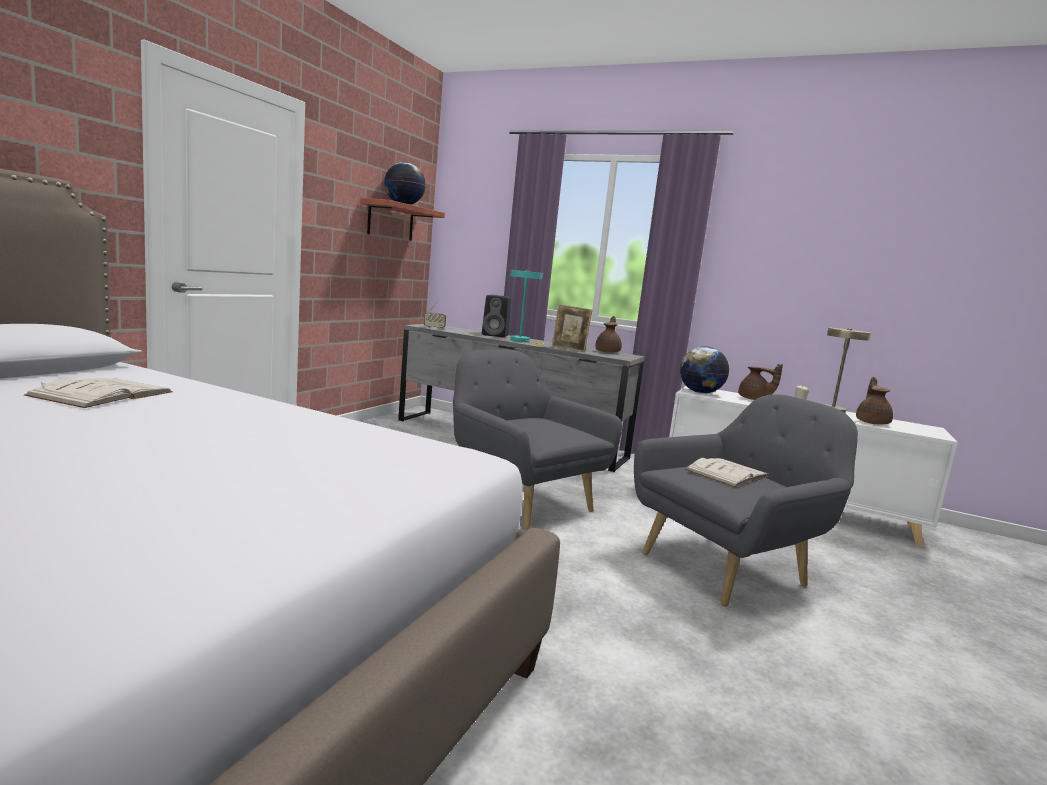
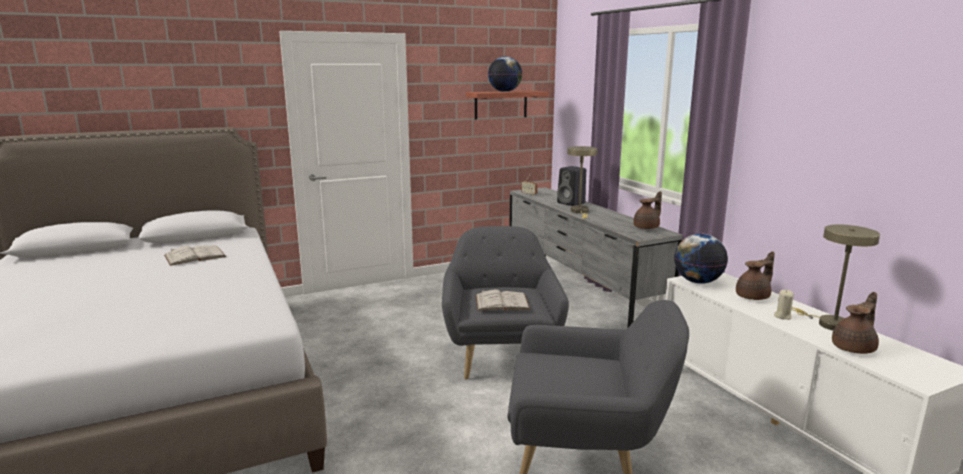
camera: 40 degrees right, 5 degrees up
turquoise table lamp [510,270,544,346] -> beige table lamp [567,146,597,218]
picture frame [552,304,592,352] -> none
white book [685,458,769,487] -> white book moved to [476,289,530,311]
brown teapot [738,364,783,400] -> brown teapot turned 105 degrees counterclockwise [736,251,775,300]

